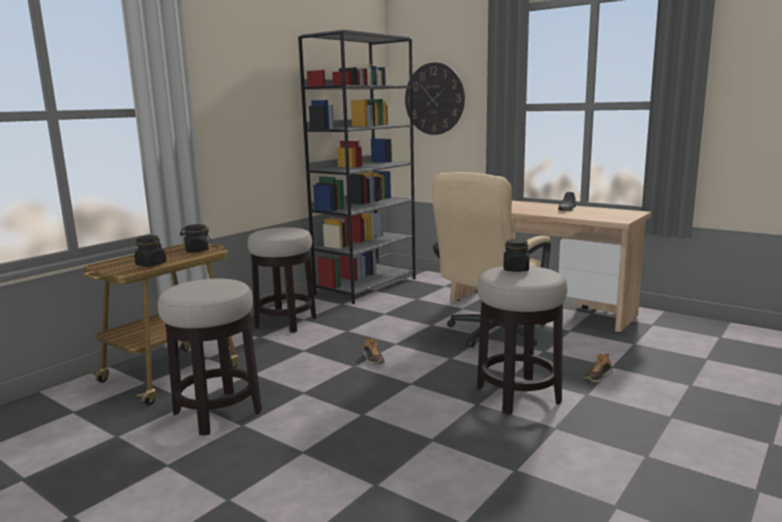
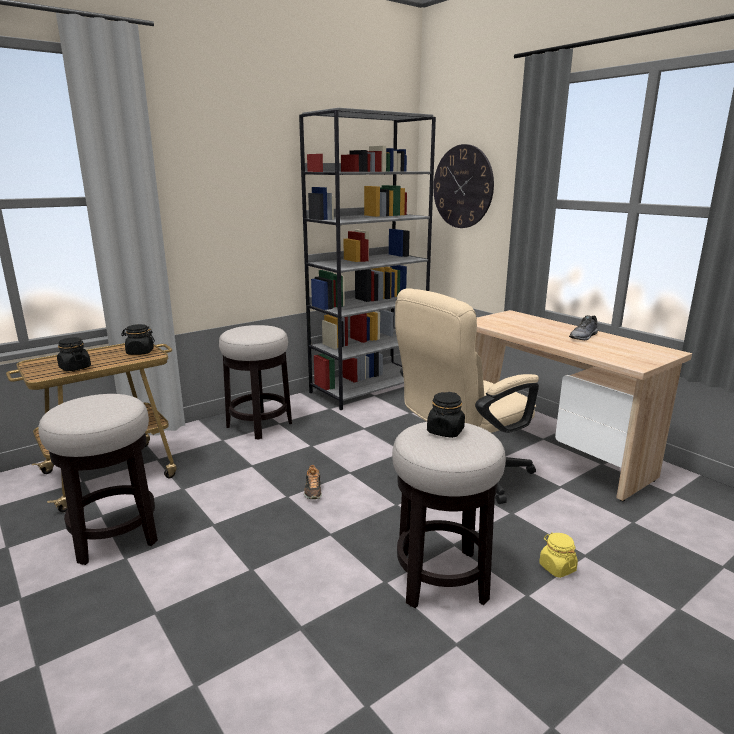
camera: 15 degrees right, 5 degrees up
shoe [584,354,613,382] -> yellow jar [539,532,578,578]

